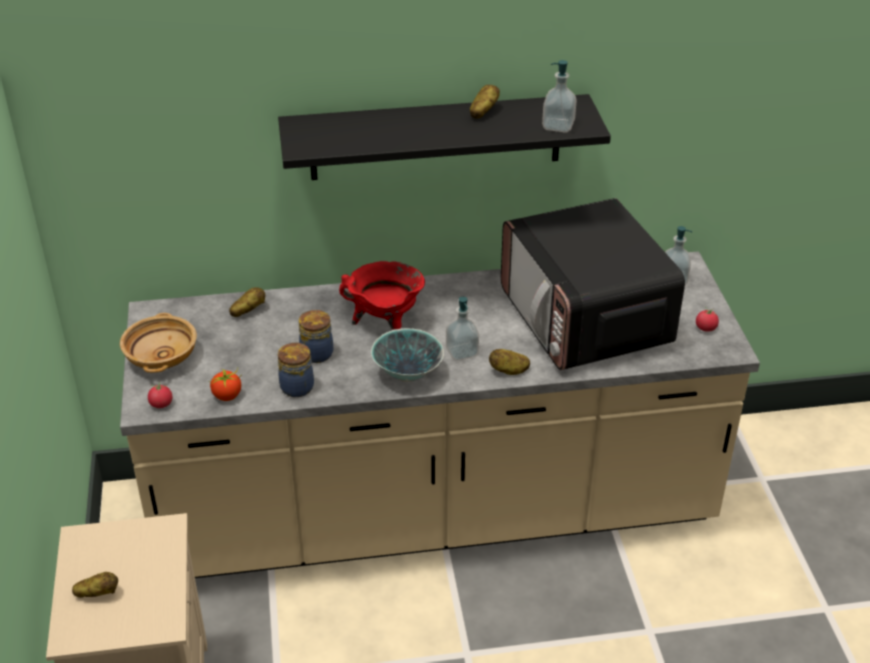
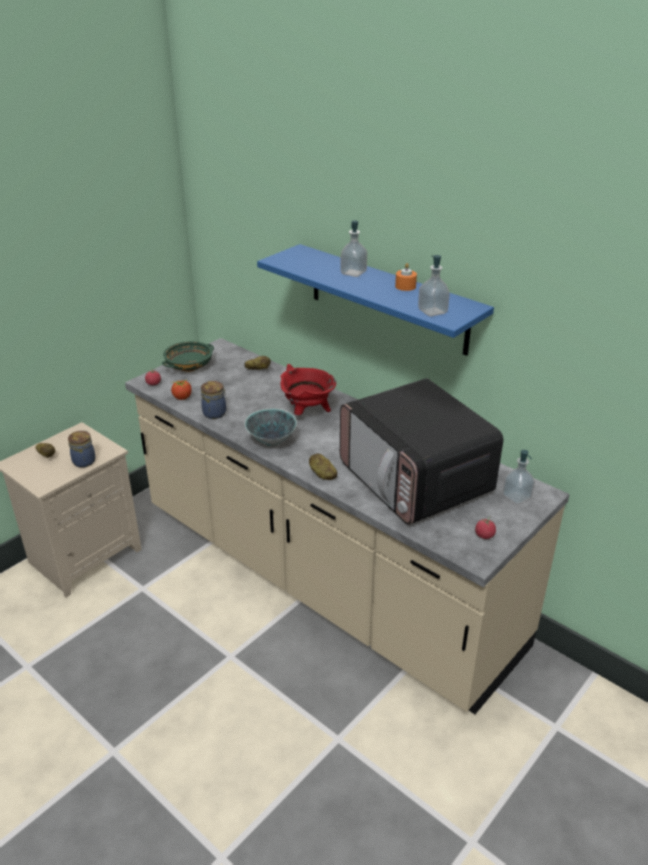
camera: 50 degrees right, 5 degrees down
beige bowl [120,313,197,373] -> green bowl [162,341,214,372]
black shelf [278,94,611,180] -> blue shelf [257,244,494,356]
jar [299,310,333,363] -> jar moved to [68,431,95,468]
soap dispenser [446,297,479,361] -> soap dispenser moved to [340,220,367,277]
potato [470,85,500,119] -> orange candle [395,263,417,291]
microwave [501,198,685,370] -> microwave turned 60 degrees counterclockwise [340,378,503,525]

